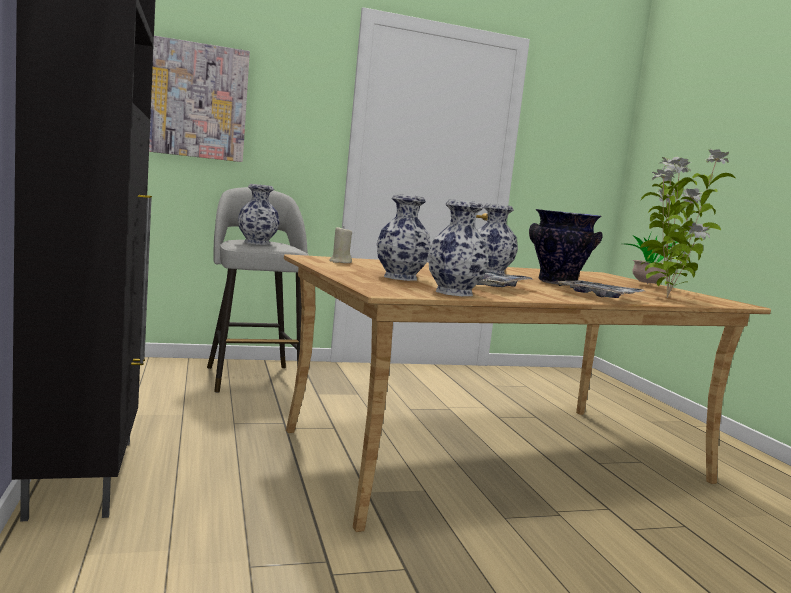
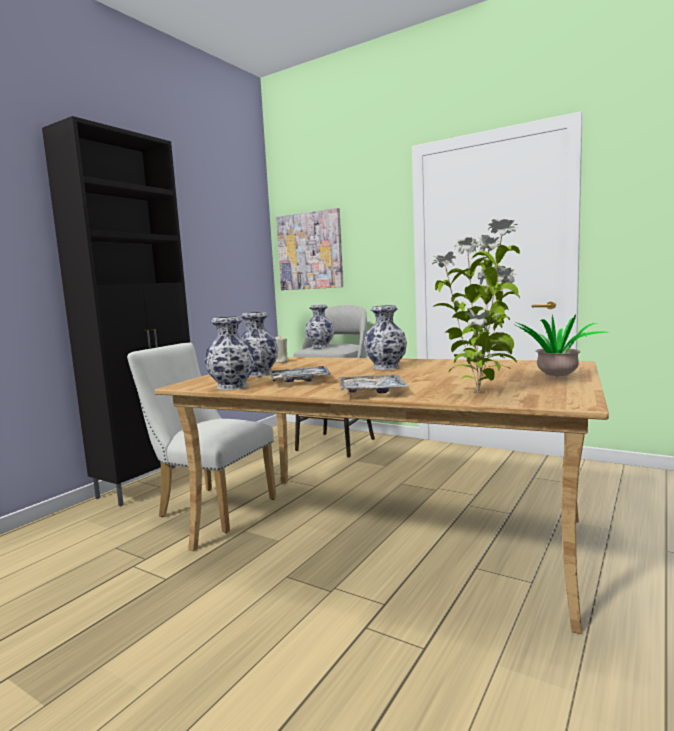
camera: 50 degrees right, 0 degrees up
vase [529,209,603,286] -> none
none -> white chair [127,343,276,533]

